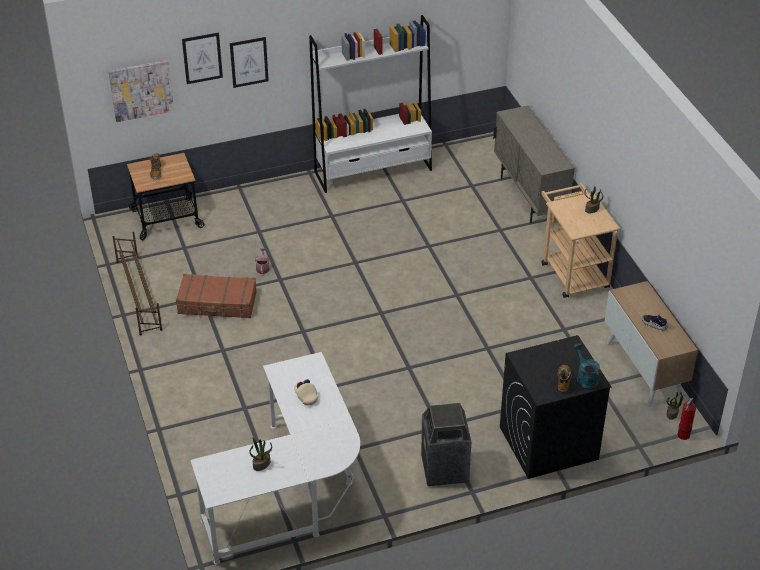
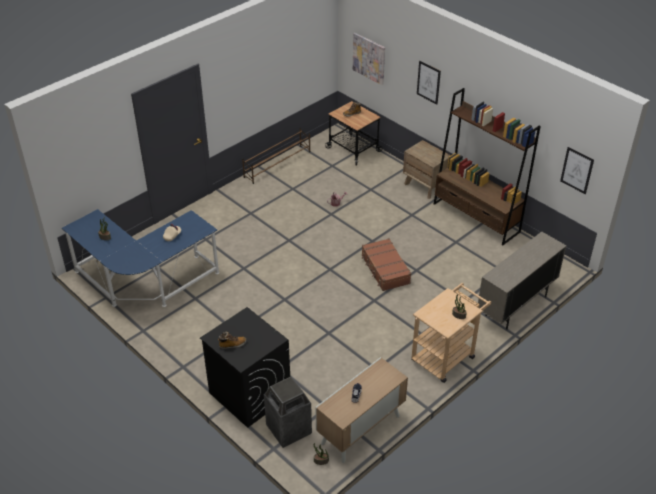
camera: 65 degrees right, 0 degrees up
brown suitcase [176,274,257,318] -> brown suitcase moved to [362,238,411,291]
picture [182,32,223,84] -> picture moved to [560,147,594,194]
white desk [190,352,360,565] -> blue desk [62,209,219,307]
white bookcase [309,15,432,193] -> brown bookcase [434,88,541,245]
trash can [421,403,471,486] -> trash can moved to [264,376,312,448]
turquoise watering can [574,343,600,390] -> none
fire extinguisher [677,398,696,440] -> none
none -> brown nightstand [403,140,451,199]

